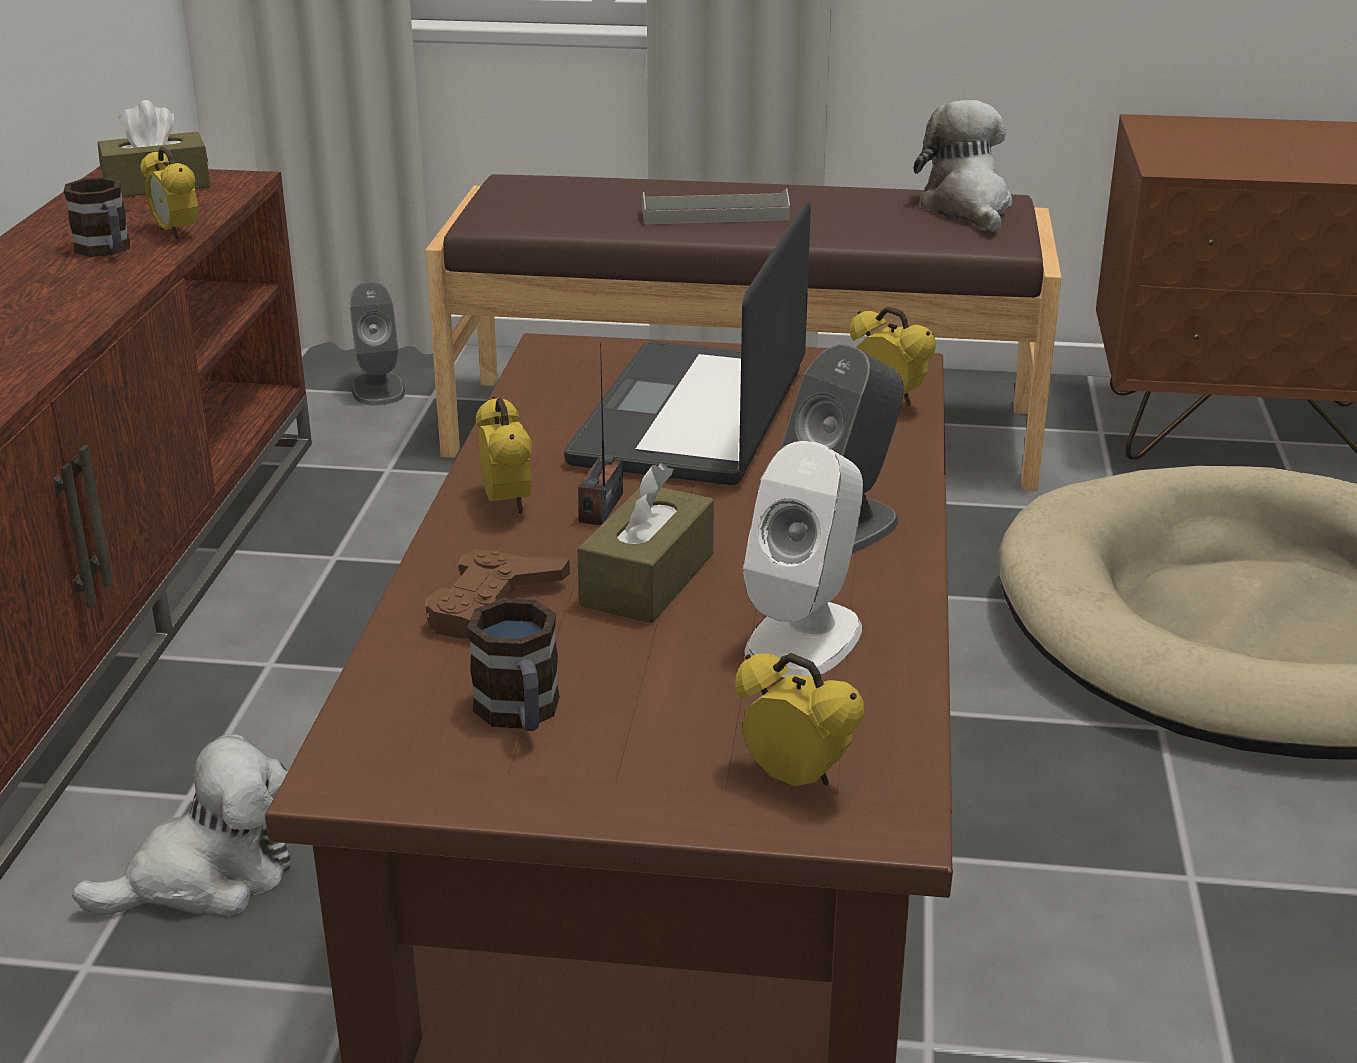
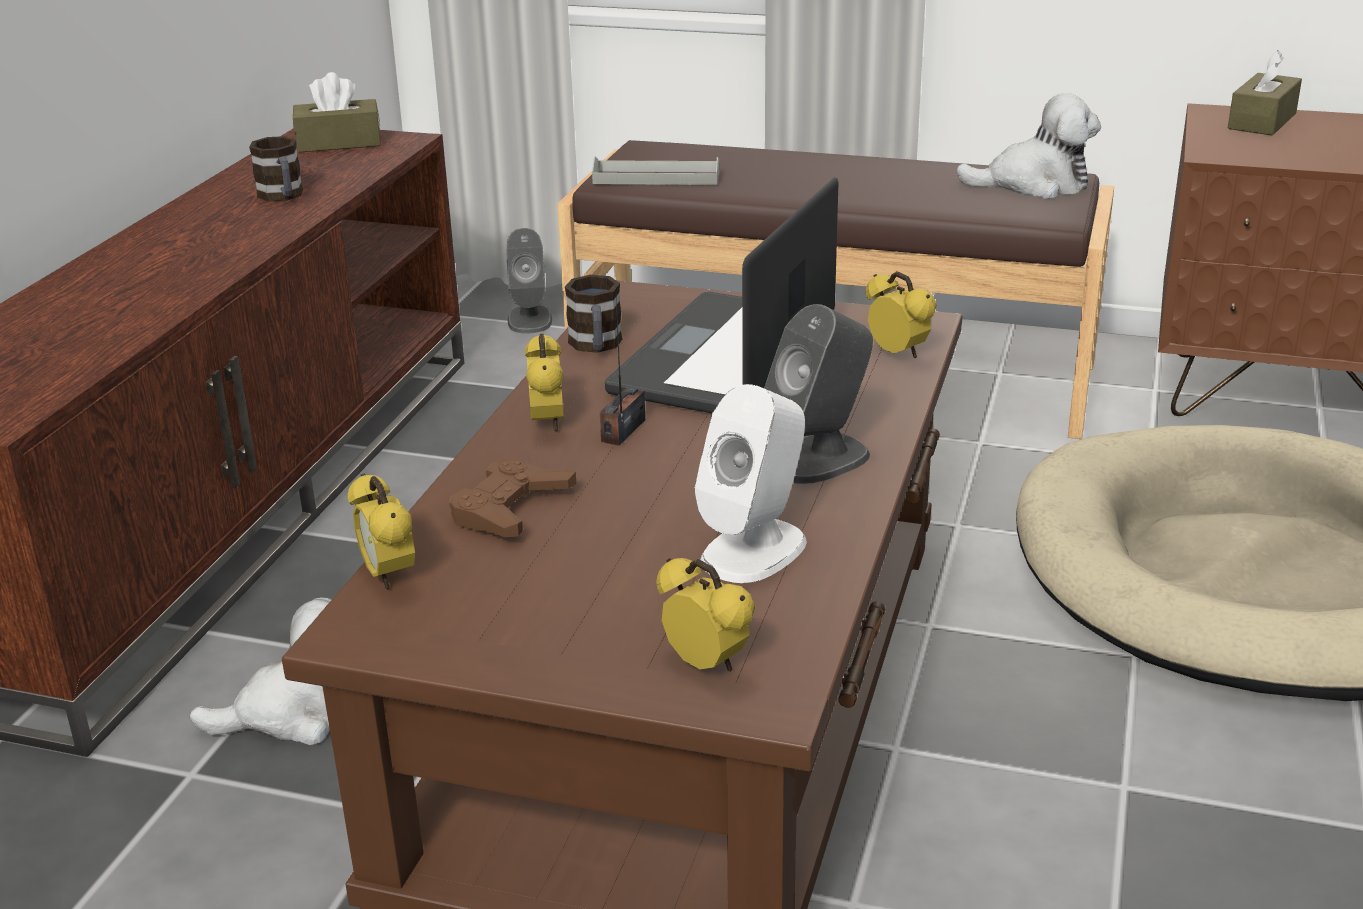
camera: 10 degrees right, 0 degrees up
alarm clock [141,147,198,239] -> alarm clock moved to [348,473,415,589]
mug [467,598,560,731] -> mug moved to [565,275,622,353]
brown tissue box [577,463,714,623] -> brown tissue box moved to [1228,50,1302,135]
grey tray [642,188,790,224] -> grey tray moved to [592,156,719,185]
plush toy [914,100,1012,232] -> plush toy turned 90 degrees clockwise [956,93,1101,199]

